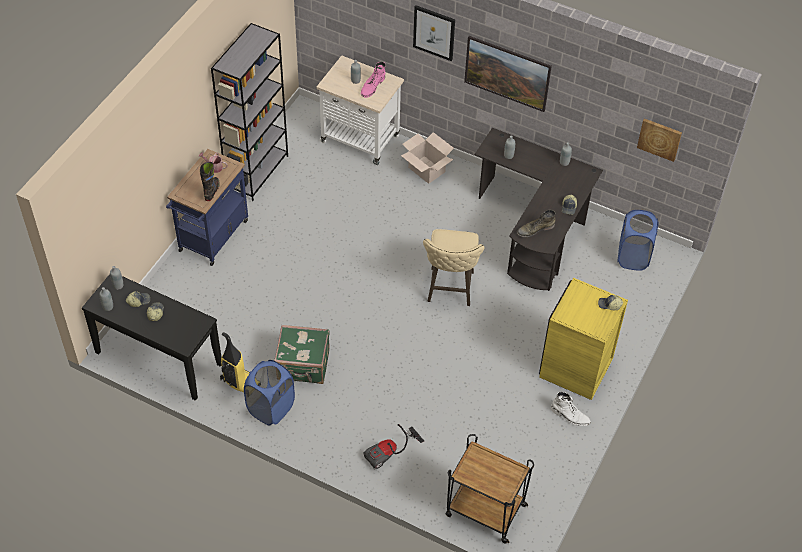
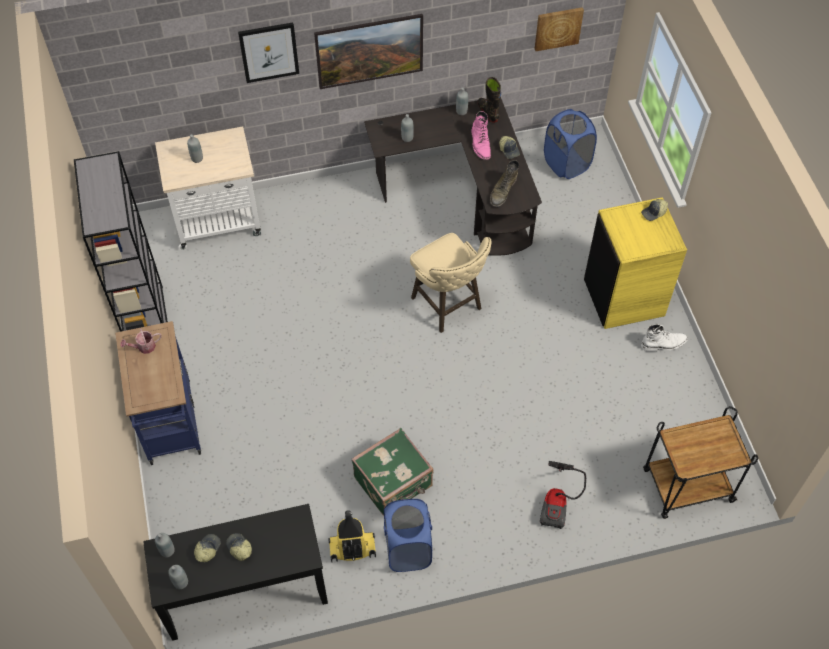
camera: 40 degrees left, 5 degrees up
black boot [200,162,219,201] -> black boot moved to [478,77,501,123]
pink boot [361,62,386,98] -> pink boot moved to [471,111,491,160]
cardboard box [401,132,454,184] -> none

